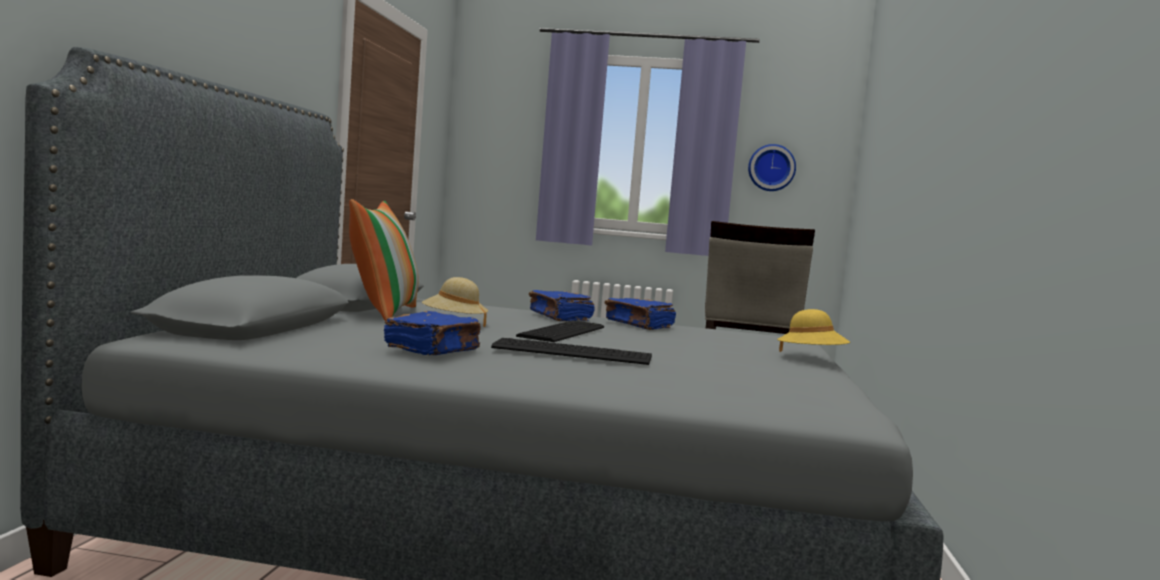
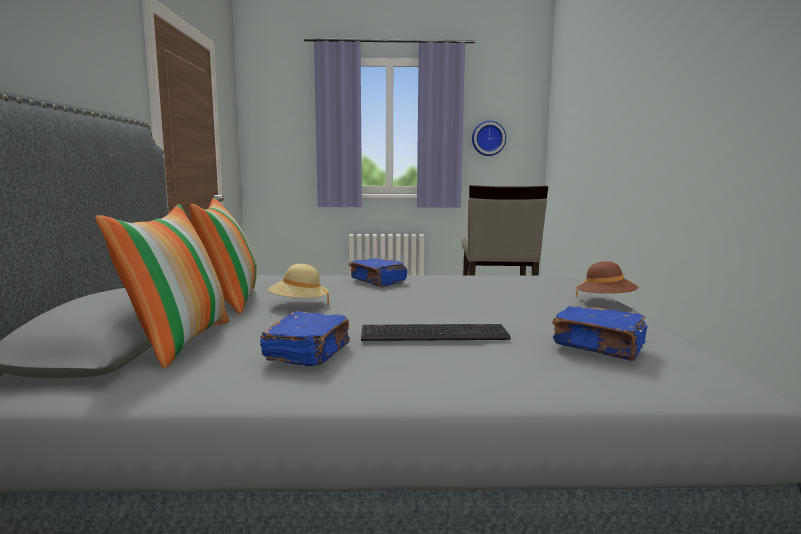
camera: 10 degrees left, 5 degrees up
keyboard [516,320,604,342] -> none
blue book [605,298,676,330] -> blue book moved to [552,305,648,361]
yellow hat [777,309,850,352] -> brown hat [576,261,639,298]
none -> pillow [95,204,229,369]

